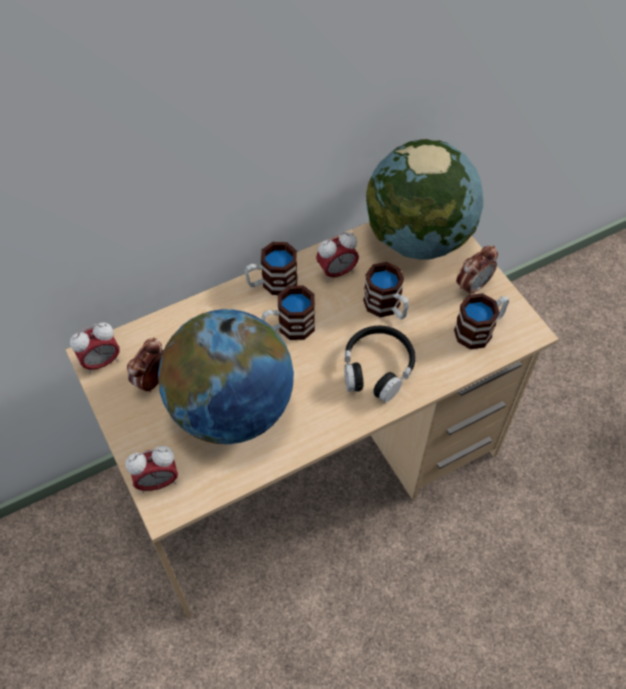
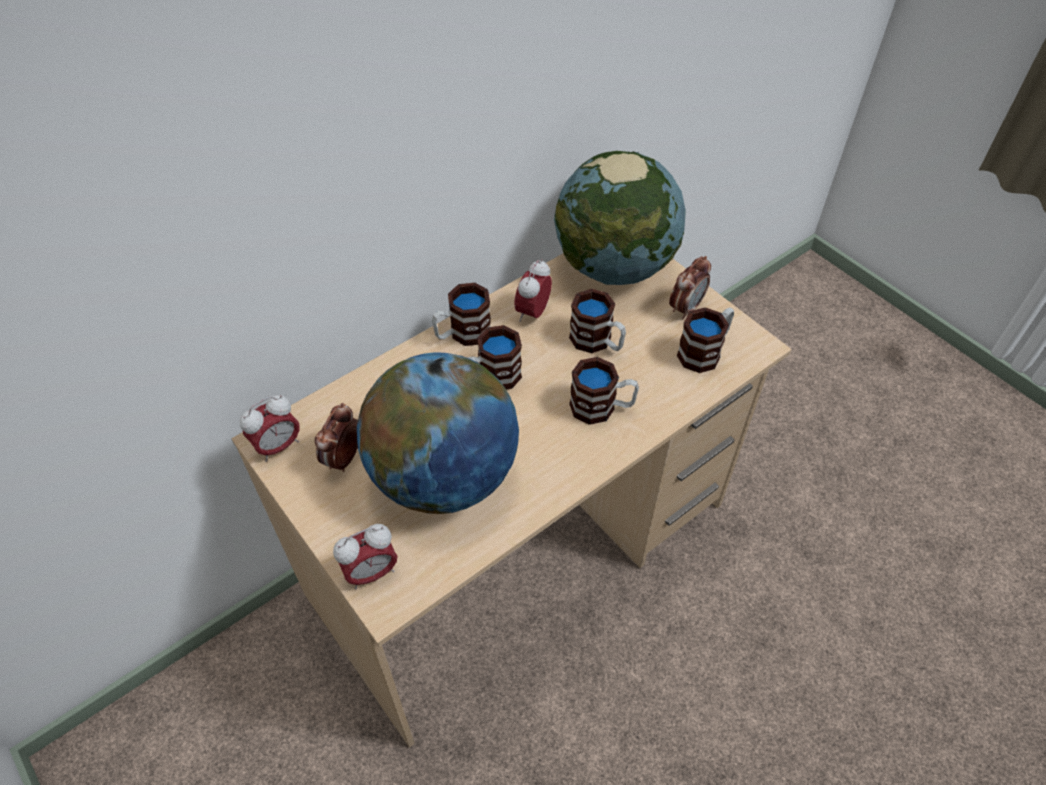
camera: 10 degrees left, 5 degrees down
alarm clock [316,232,359,282] -> alarm clock turned 150 degrees clockwise [514,259,552,322]
black headphones [344,326,416,403] -> mug [569,357,639,425]

